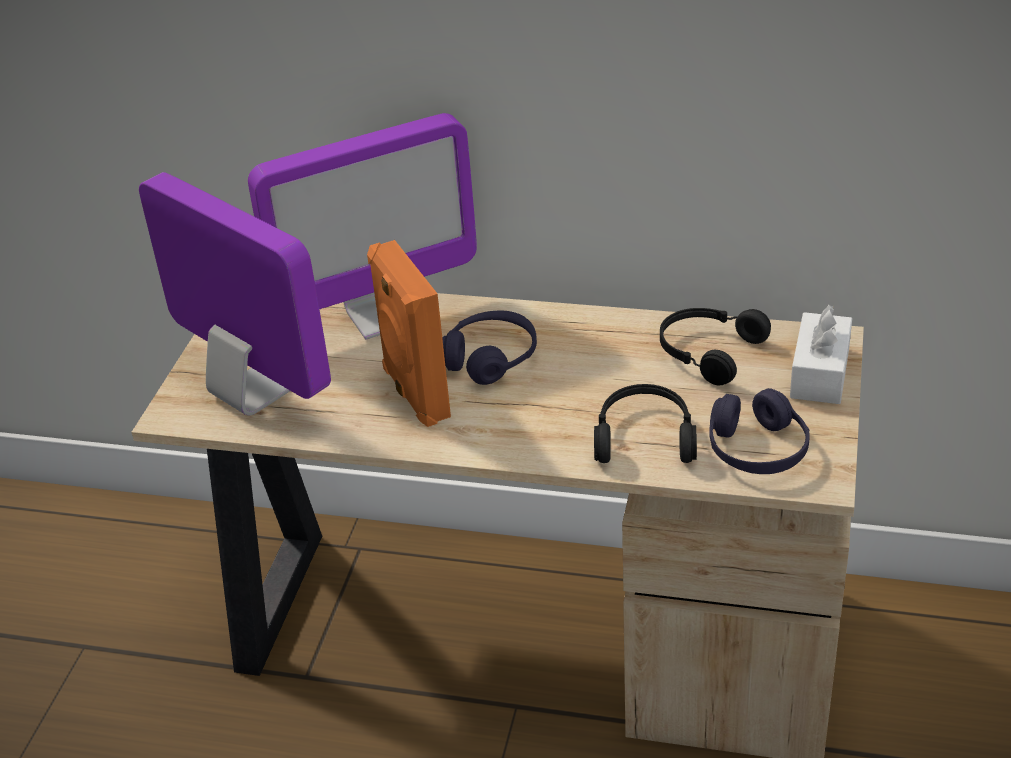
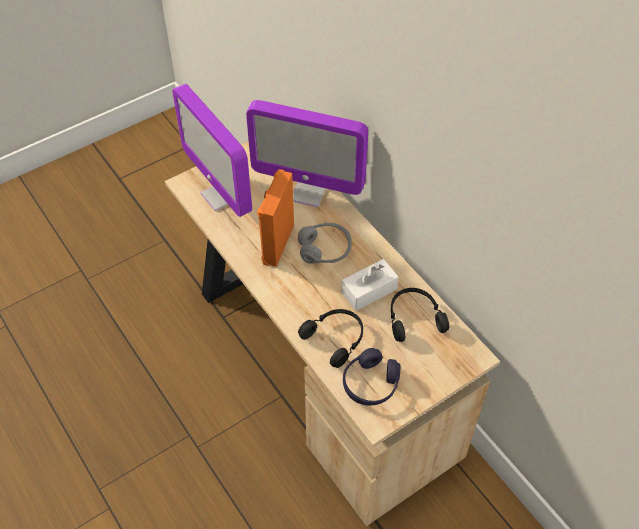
camera: 40 degrees right, 15 degrees up
monitor [139,172,331,416] -> monitor turned 150 degrees clockwise [172,84,252,217]
purple headphones [442,311,537,385] -> grey headphones [298,222,352,264]
white tissue box [790,305,852,404] -> white tissue box moved to [341,259,399,311]

